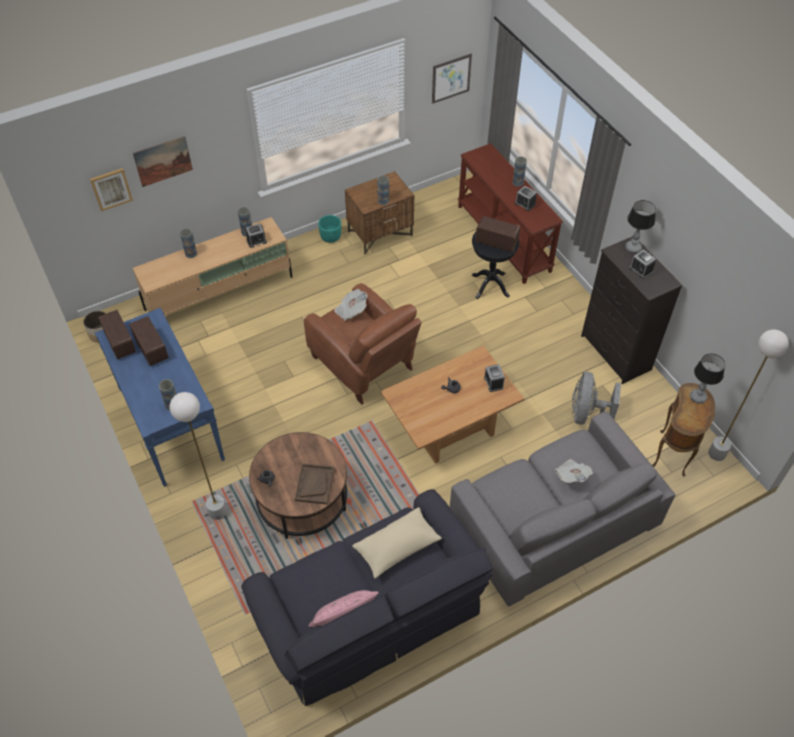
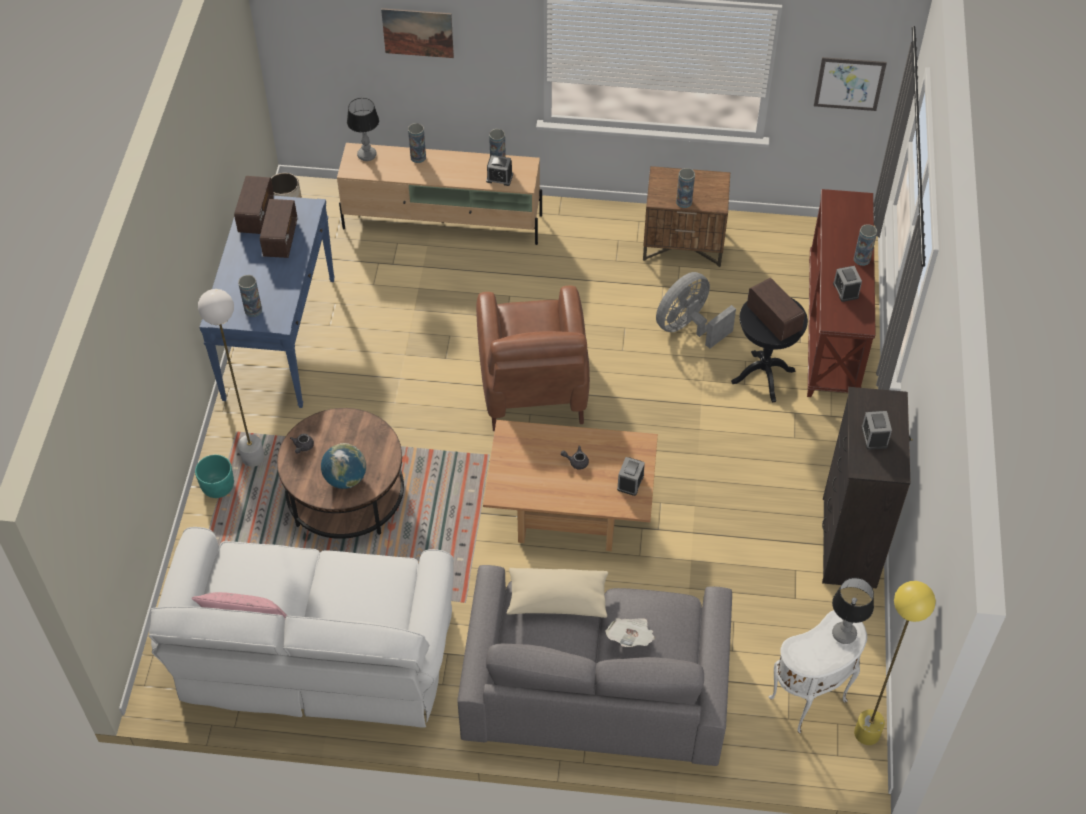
camera: 35 degrees right, 0 degrees up
picture [90,168,133,211] -> none
black sofa [241,489,494,706] -> white sofa [148,527,454,728]
brown tray [294,463,334,505] -> globe [321,443,366,489]
turquoise planter [318,215,341,243] -> turquoise planter moved to [195,455,234,498]
newspaper [334,289,368,321] -> none
beige pillow [352,507,442,579] -> beige pillow moved to [507,568,608,618]
grey fan [572,372,621,424] -> grey fan moved to [656,272,736,348]
table lamp [625,200,656,253] -> table lamp moved to [347,98,379,161]
brown side table [652,383,715,476] -> white side table [769,610,867,733]
white floor lamp [708,330,789,461] -> yellow floor lamp [854,581,936,745]

